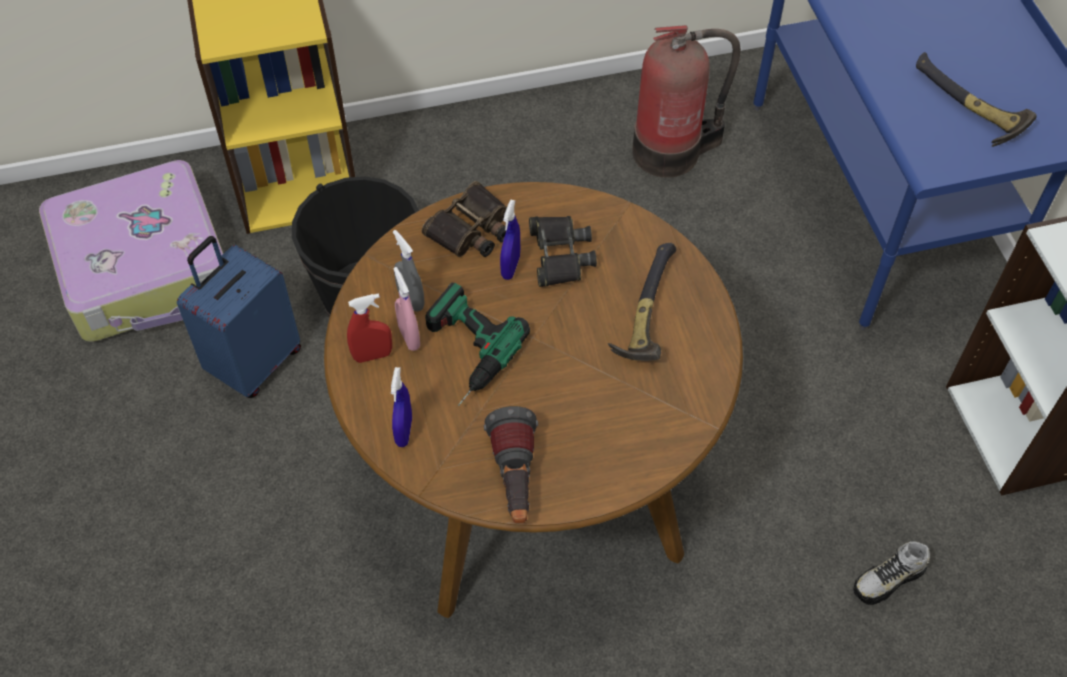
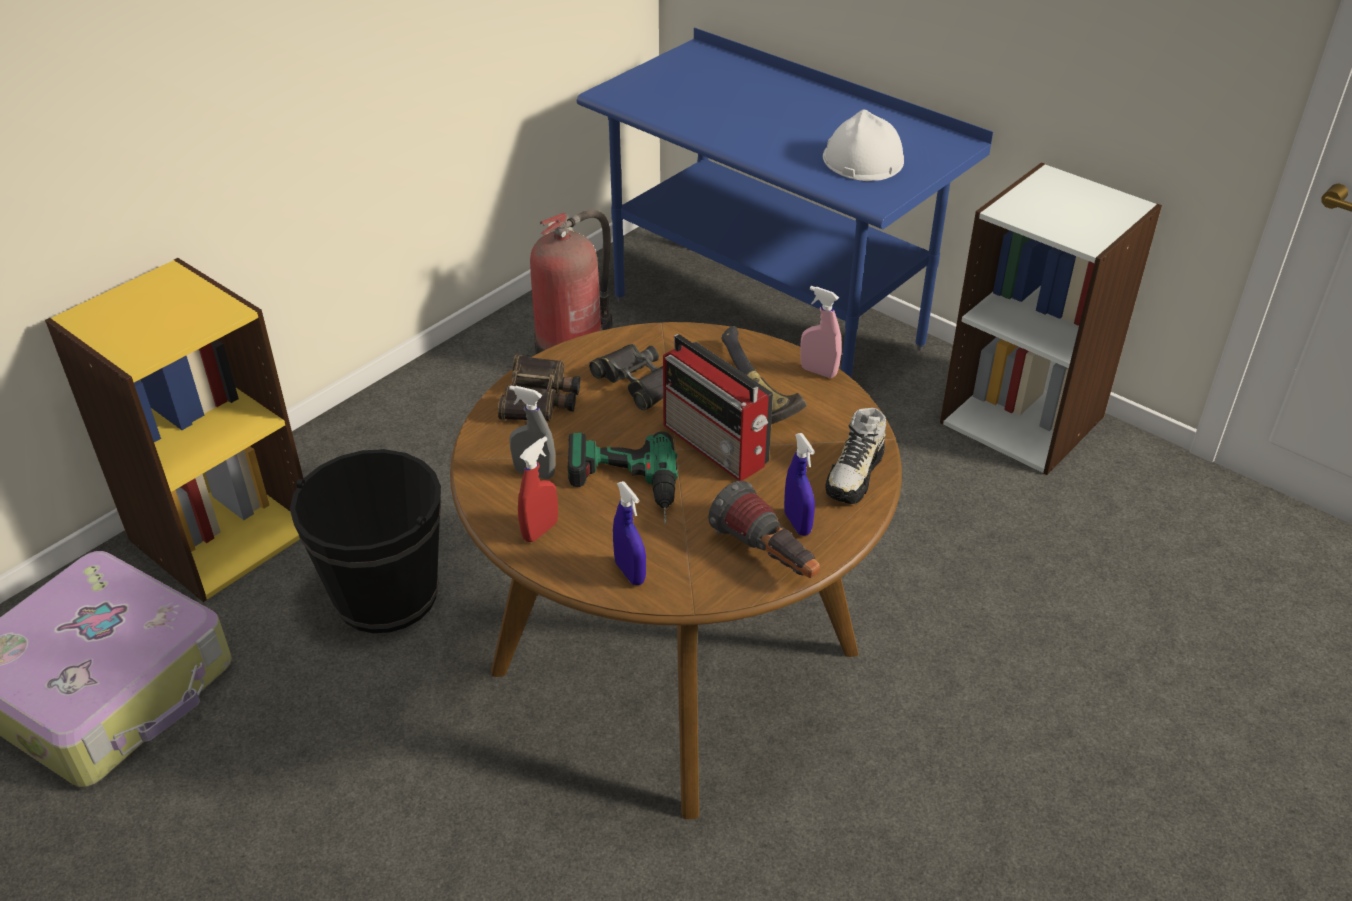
camera: 35 degrees left, 15 degrees down
blue suitcase [177,236,301,398] -> none
pink spray bottle [393,267,420,351] -> pink spray bottle moved to [800,286,842,378]
blue spray bottle [500,200,520,280] -> blue spray bottle moved to [784,433,815,536]
shoe [853,541,930,605] -> shoe moved to [826,408,886,504]
hammer [916,52,1036,147] -> white hard hat [823,109,904,181]
none -> radio [663,334,773,481]

